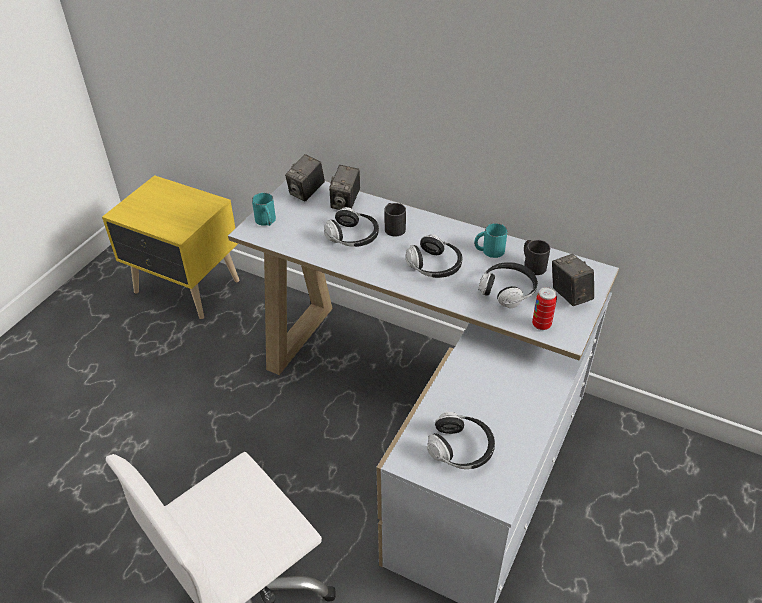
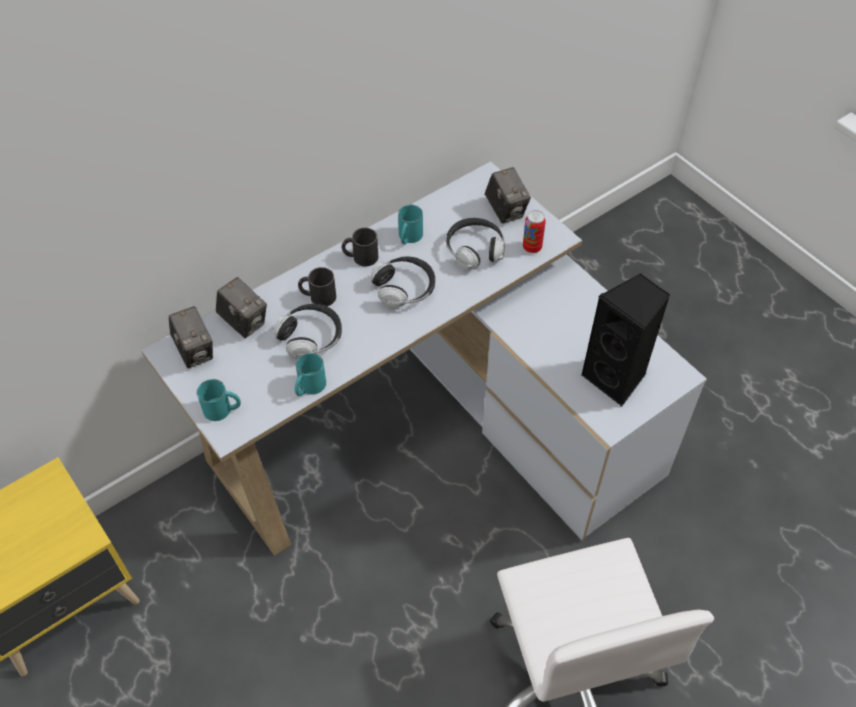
camera: 65 degrees left, 10 degrees up
headphones [427,412,495,469] -> black speaker [581,273,670,406]
black mug [524,240,550,275] -> black mug moved to [342,228,378,267]
camera [552,254,594,306] -> camera turned 120 degrees counterclockwise [485,167,531,224]
none -> turquoise mug [295,353,326,396]

